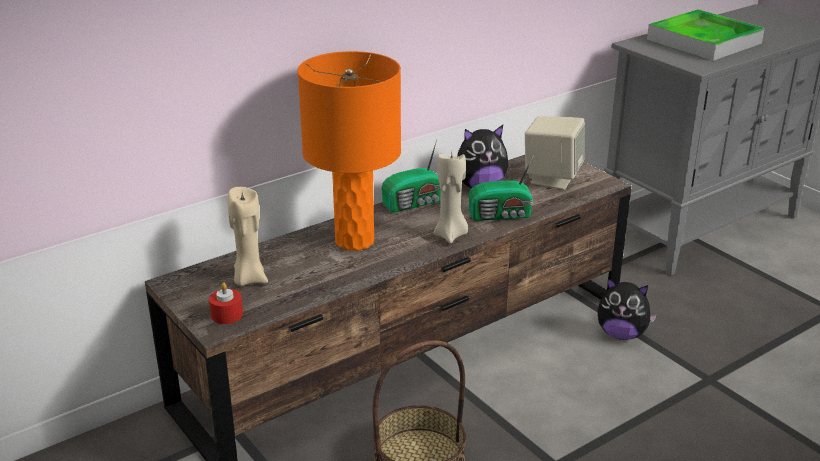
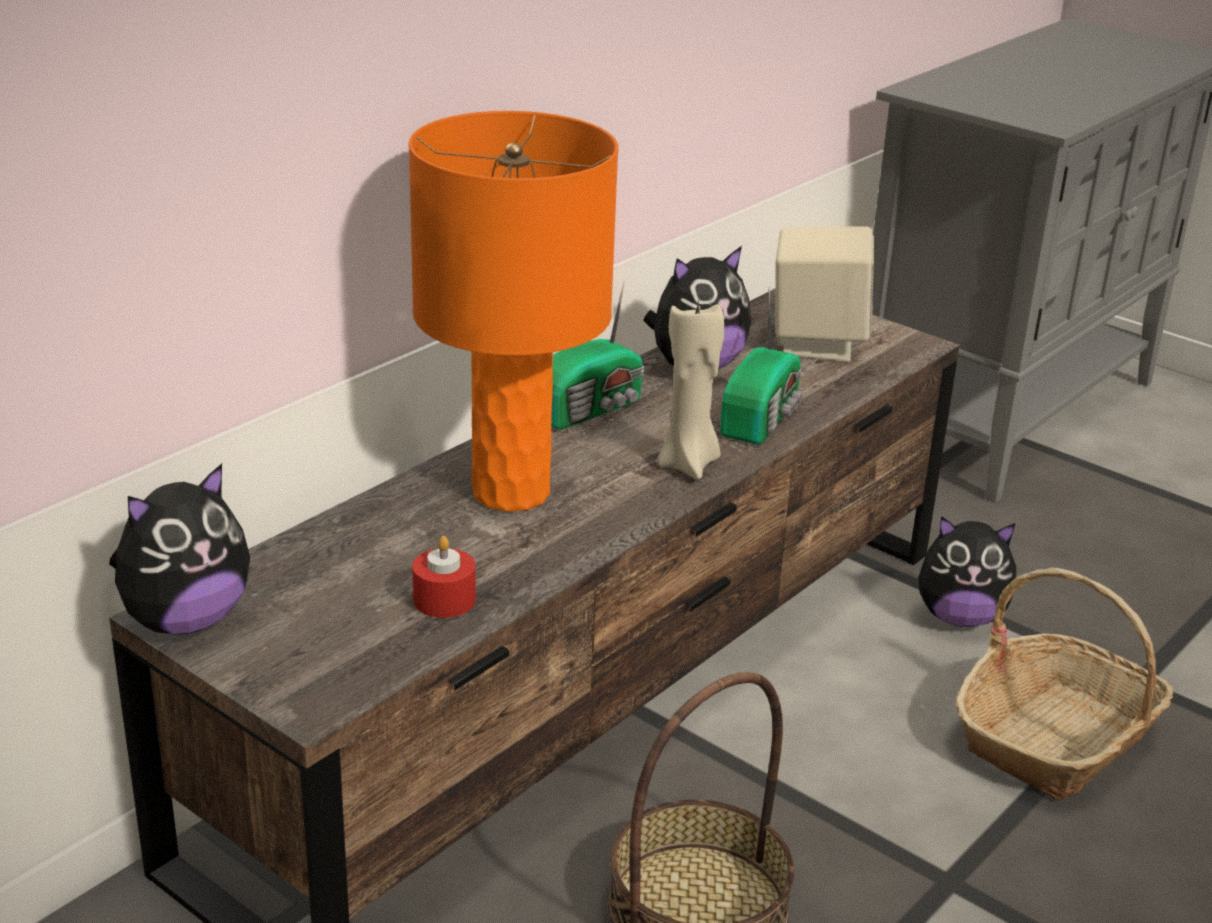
camera: 15 degrees left, 0 degrees up
red candle [209,282,243,324] -> red candle moved to [412,536,476,618]
beige candle [228,187,268,286] -> none
radio [469,155,534,221] -> radio turned 45 degrees counterclockwise [720,287,803,445]
tray [647,9,765,61] -> none
none -> plush toy [109,464,250,634]
none -> basket [955,567,1174,801]

